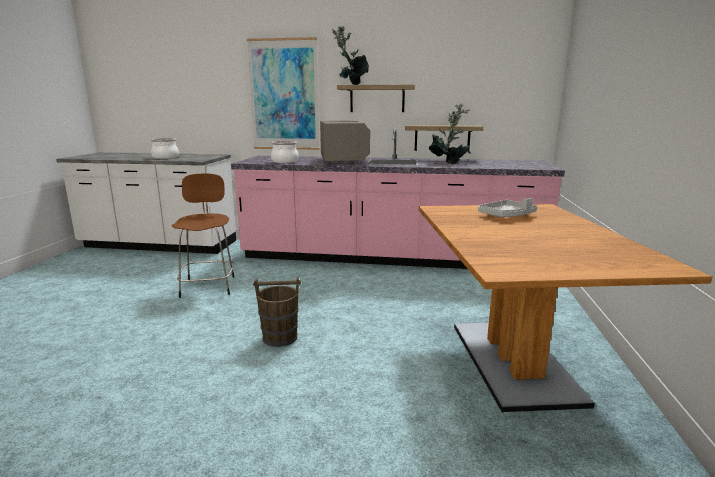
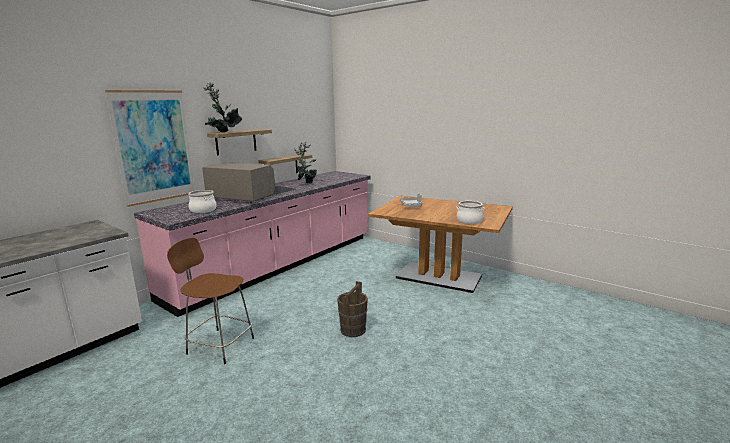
camera: 60 degrees left, 0 degrees up
cooking pot [151,138,179,159] -> cooking pot moved to [456,201,485,224]

